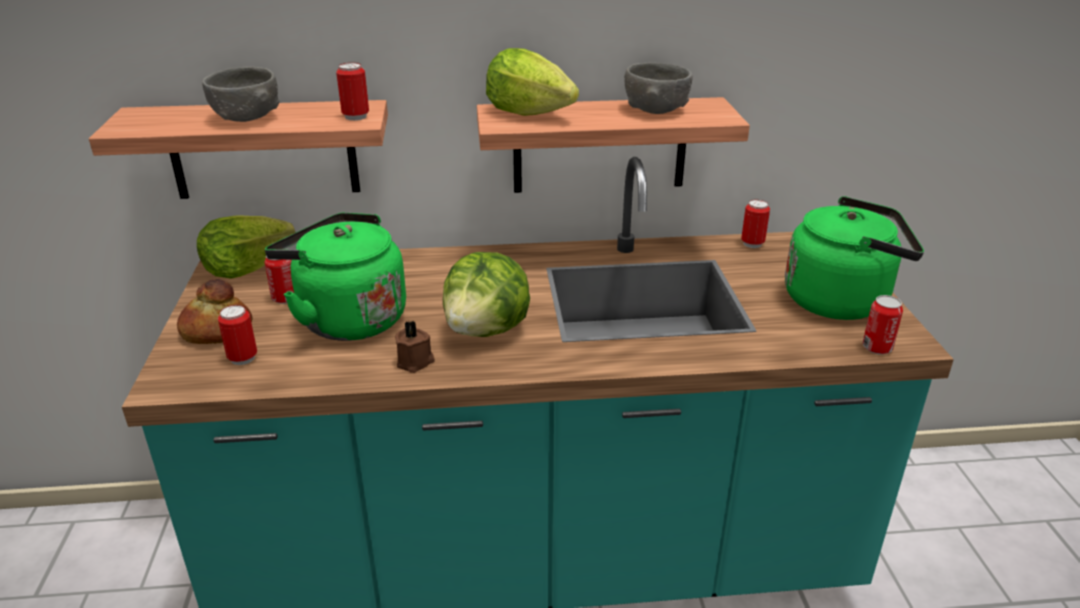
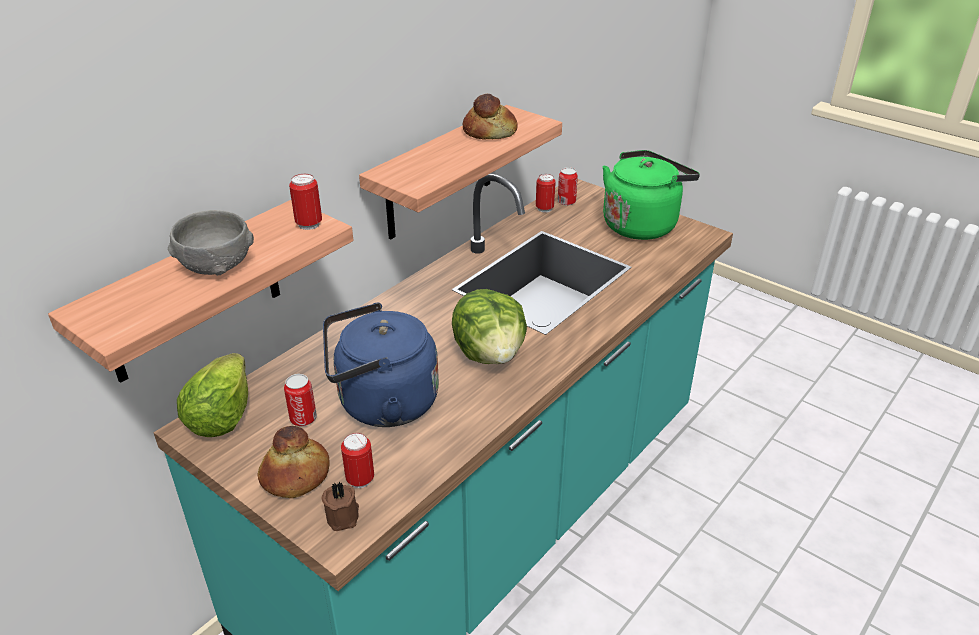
camera: 45 degrees left, 5 degrees up
green kettle [265,212,406,341] -> blue kettle [323,302,439,427]
brown candle [395,320,435,373] -> brown candle moved to [322,482,359,531]
lettuce [486,48,579,116] -> none
grey bowl [624,63,693,114] -> bread [463,94,518,140]
can [862,295,903,355] -> can moved to [558,167,578,206]

